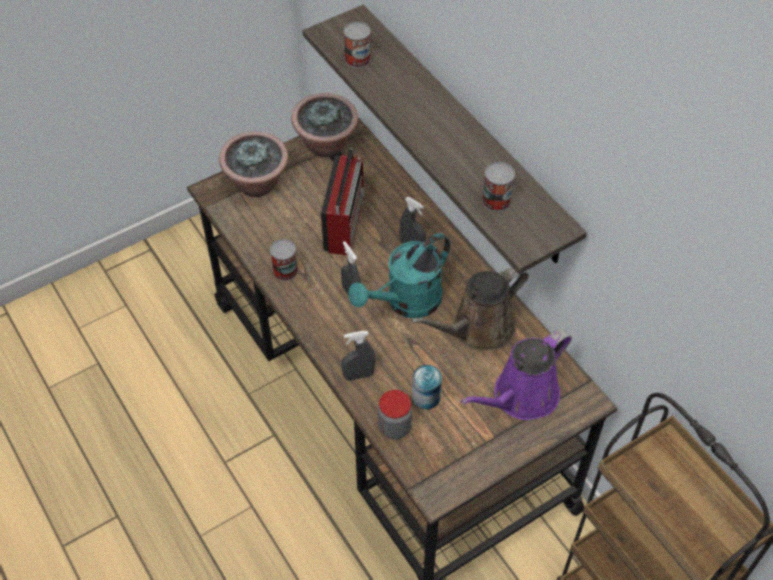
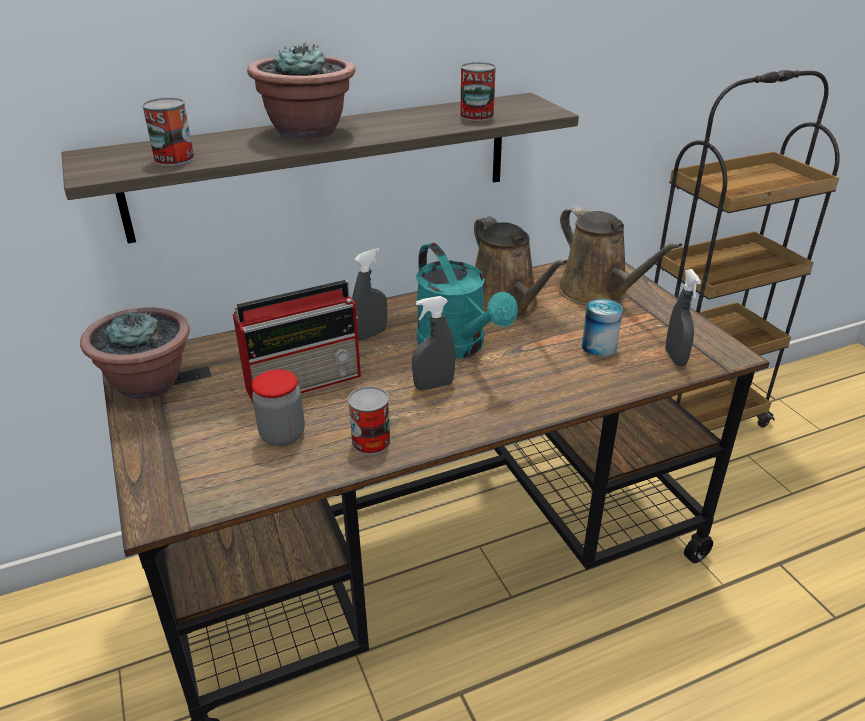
camera: 80 degrees left, 20 degrees down
potted plant [219,131,288,197] -> potted plant moved to [247,42,356,140]
radio [321,148,364,255] -> radio turned 135 degrees clockwise [233,280,361,403]
grey spray bottle [341,331,375,381] -> grey spray bottle moved to [665,269,701,366]
jar [378,390,412,439] -> jar moved to [252,369,305,446]
purple watering can [461,329,572,420] -> brown watering can [558,206,683,305]

